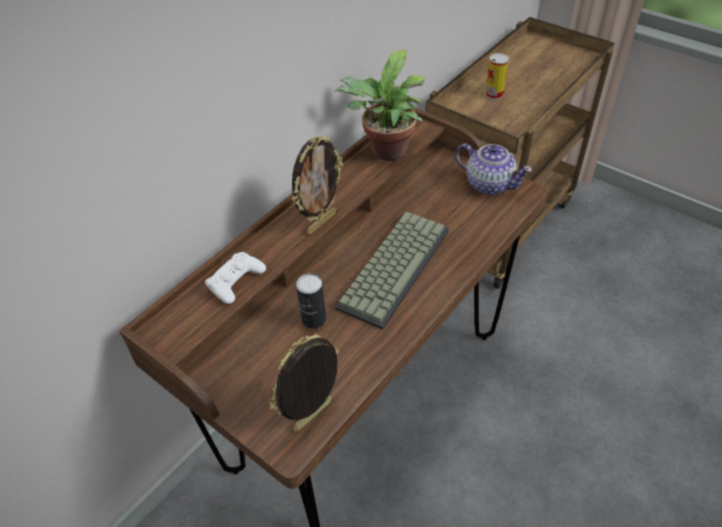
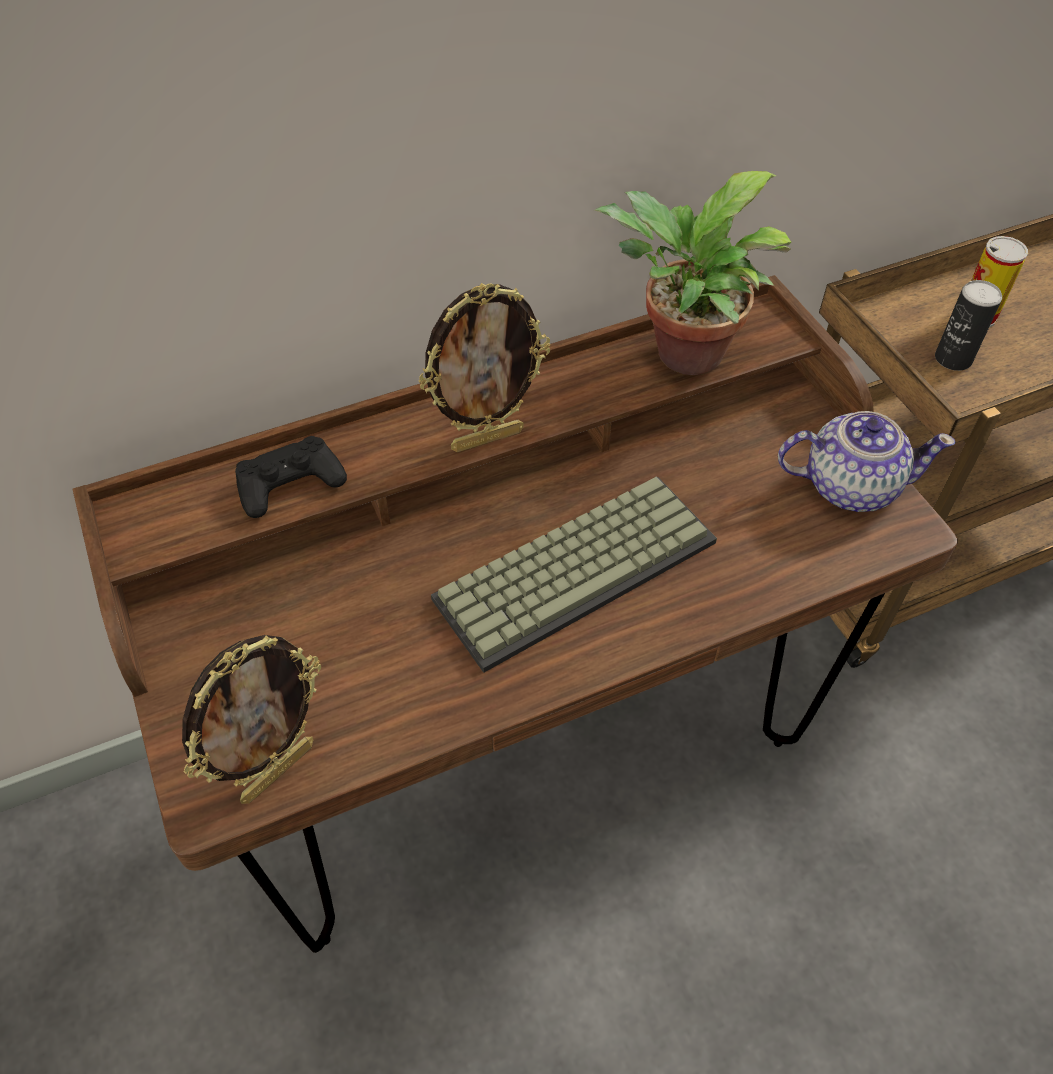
camera: 25 degrees right, 5 degrees up
white game controller [205,252,266,304] -> black game controller [235,436,347,518]
picture frame [270,334,339,431] -> picture frame turned 150 degrees clockwise [182,635,321,804]
can [296,274,326,329] -> can moved to [935,280,1002,371]
teapot [455,143,533,195] -> teapot turned 60 degrees counterclockwise [778,411,956,512]

